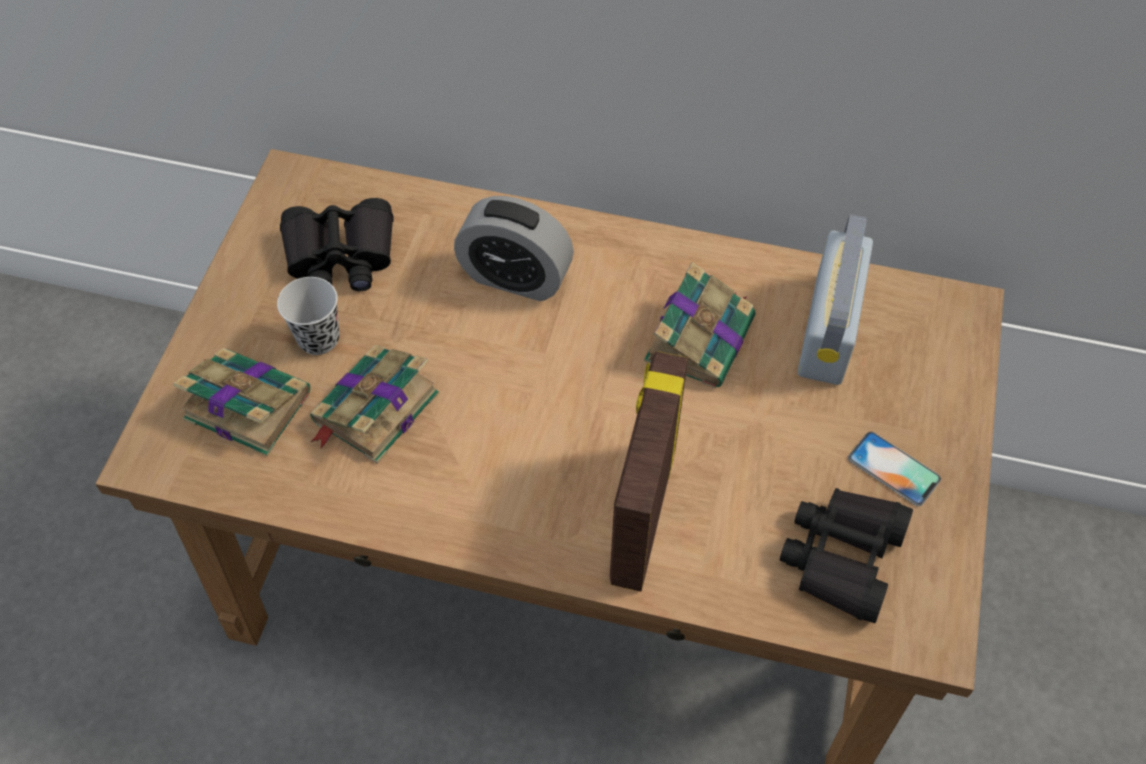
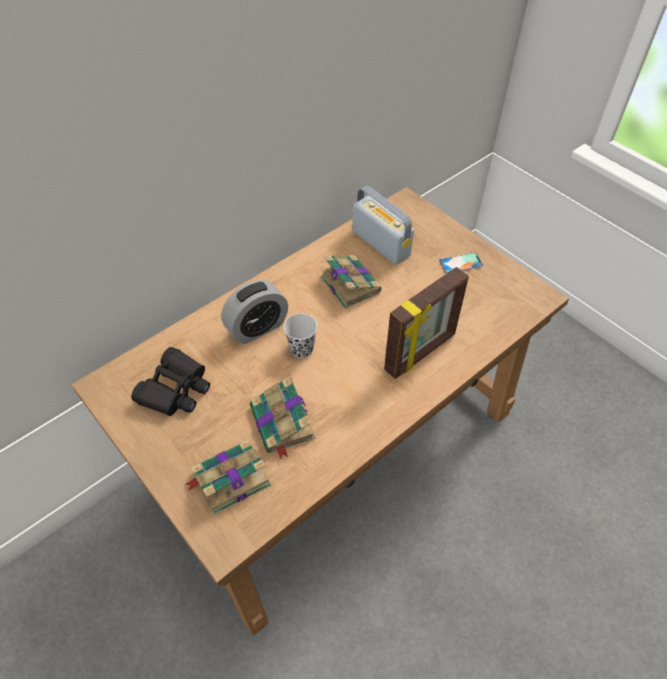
camera: 55 degrees left, 5 degrees down
black cup [277,277,339,355] -> black cup moved to [283,313,317,358]
picture frame [610,351,688,592] -> picture frame turned 90 degrees counterclockwise [384,267,469,379]
black binoculars [780,488,913,623] -> none

